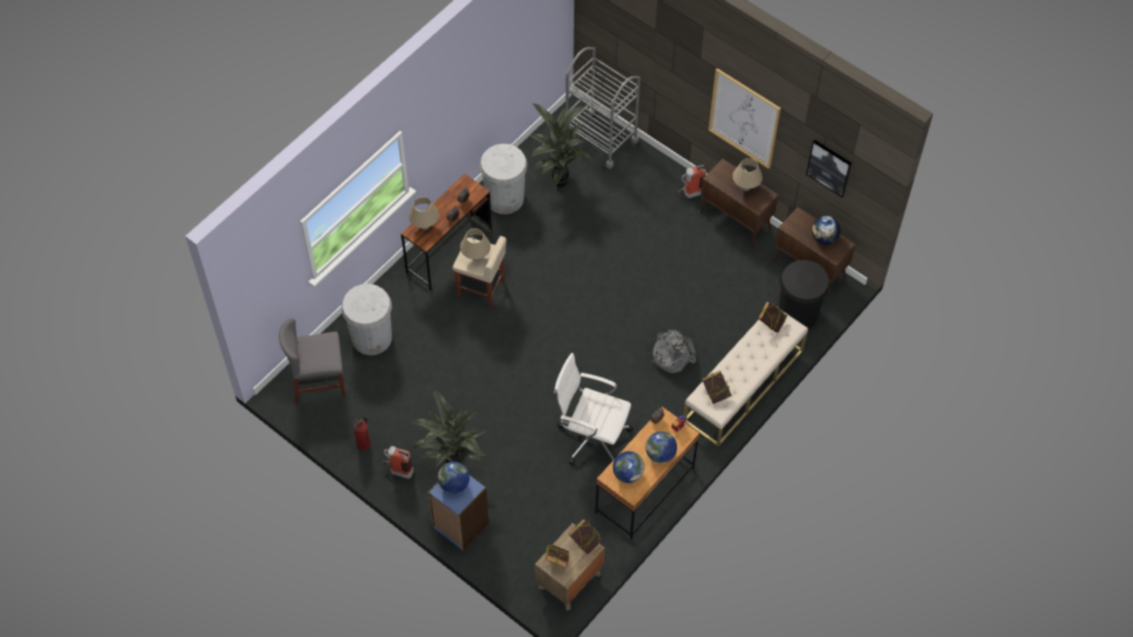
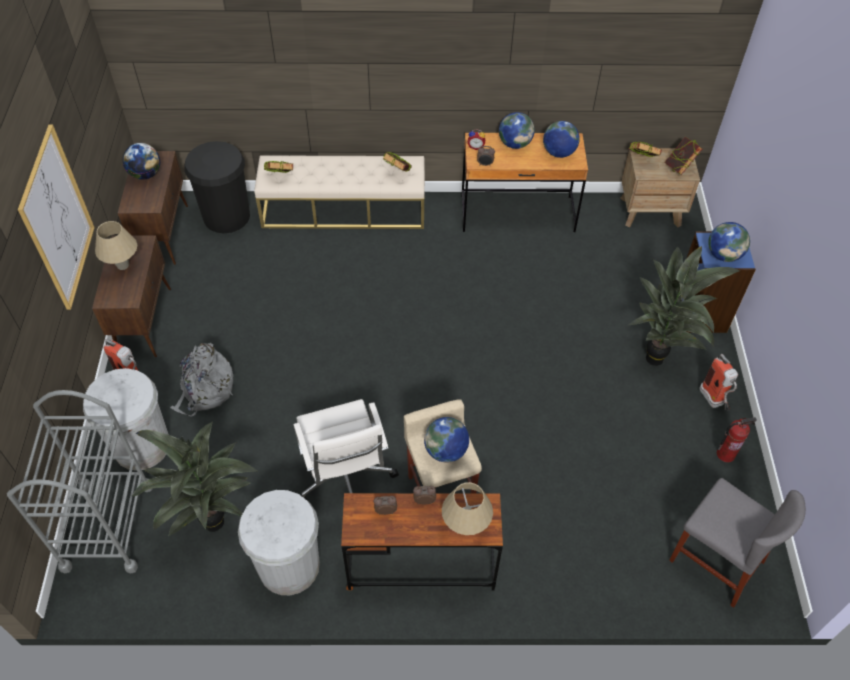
camera: 130 degrees left, 5 degrees down
white trash can [341,284,392,355] -> white trash can moved to [83,368,169,471]
beige table lamp [460,228,491,261] -> globe [424,417,469,463]
white office chair [554,353,633,466] -> white office chair moved to [293,399,399,500]
grey backpack [652,330,696,373] -> grey backpack moved to [170,343,233,417]
picture [806,140,852,197] -> none

